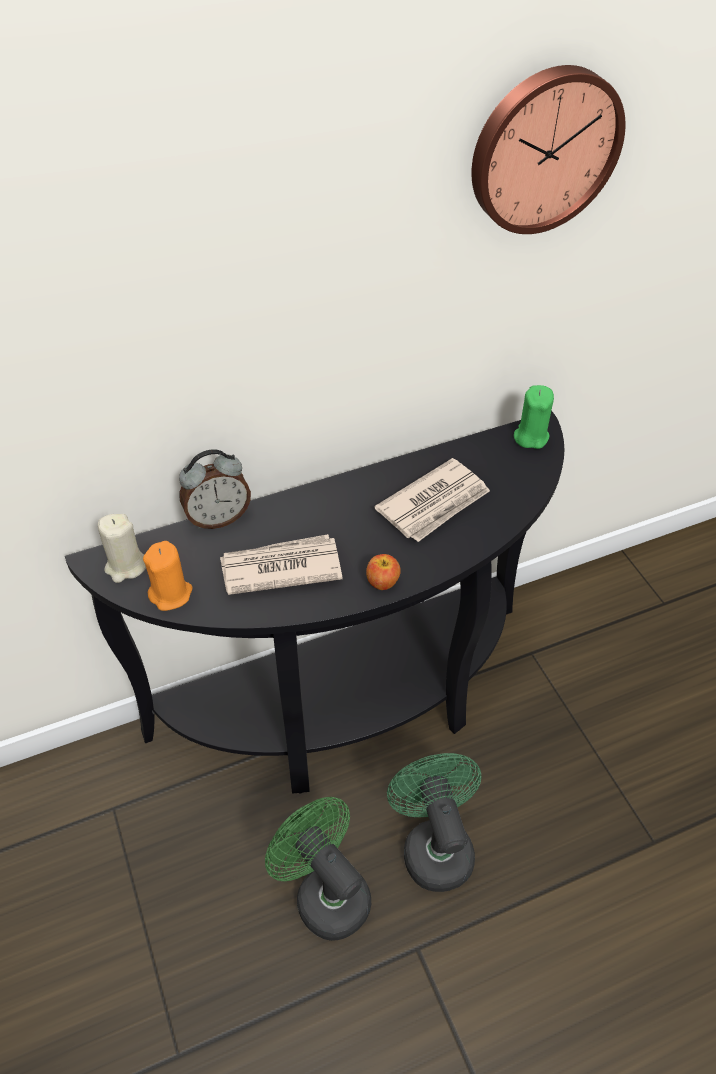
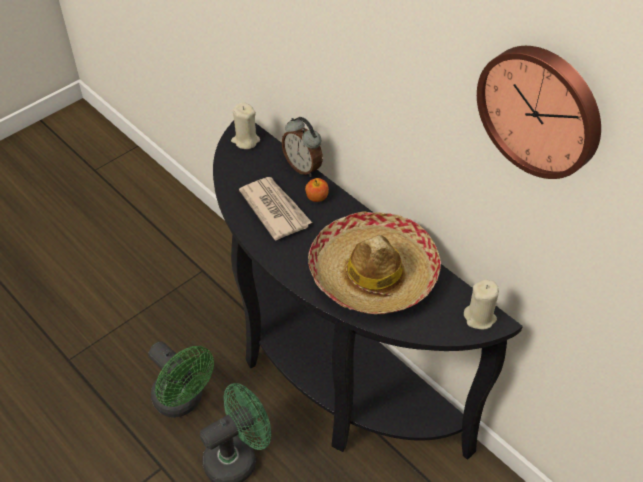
camera: 70 degrees right, 0 degrees up
orange candle [143,541,192,611] -> none
green fan [265,797,371,941] -> green fan turned 105 degrees clockwise [149,342,214,418]
apple [366,554,401,590] -> apple moved to [305,178,329,202]
newspaper [374,458,490,542] -> hat [308,211,441,314]
green candle [514,385,554,449] -> beige candle [464,279,499,329]

